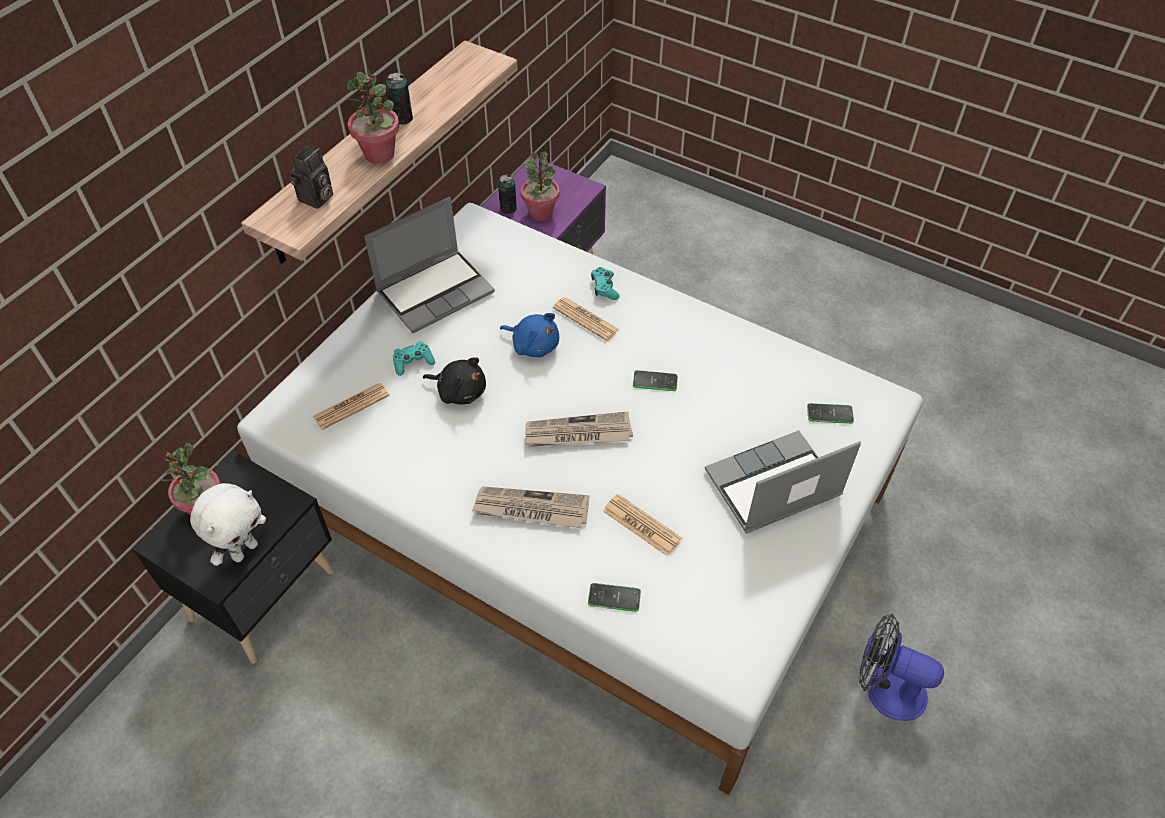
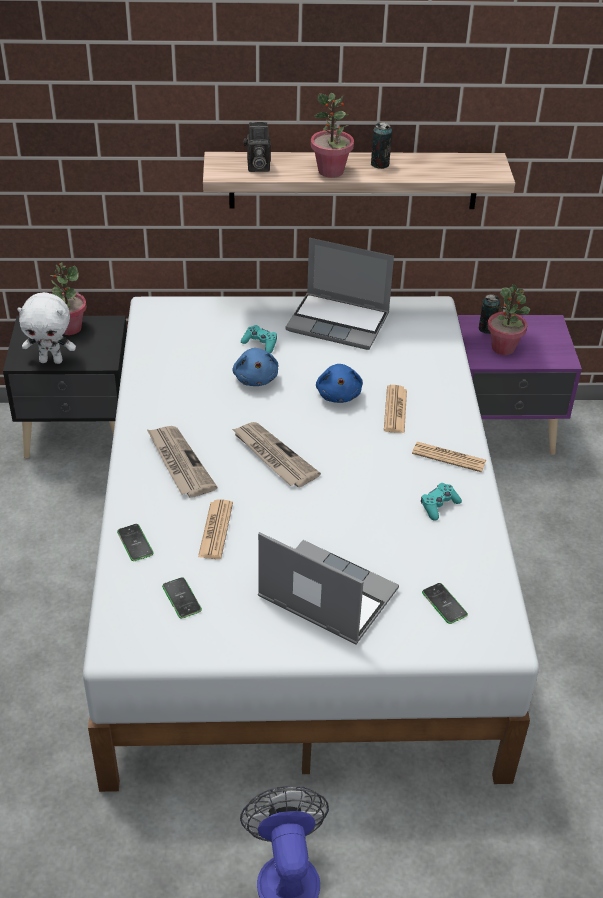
camera: 55 degrees right, 10 degrees down
newspaper [313,383,389,430] -> newspaper moved to [412,442,486,472]
black plush toy [423,357,486,405] -> blue plush toy [232,348,278,386]
turquoise game controller [591,267,620,300] -> turquoise game controller moved to [421,483,462,521]
phone [633,370,678,391] -> phone moved to [162,577,202,619]

